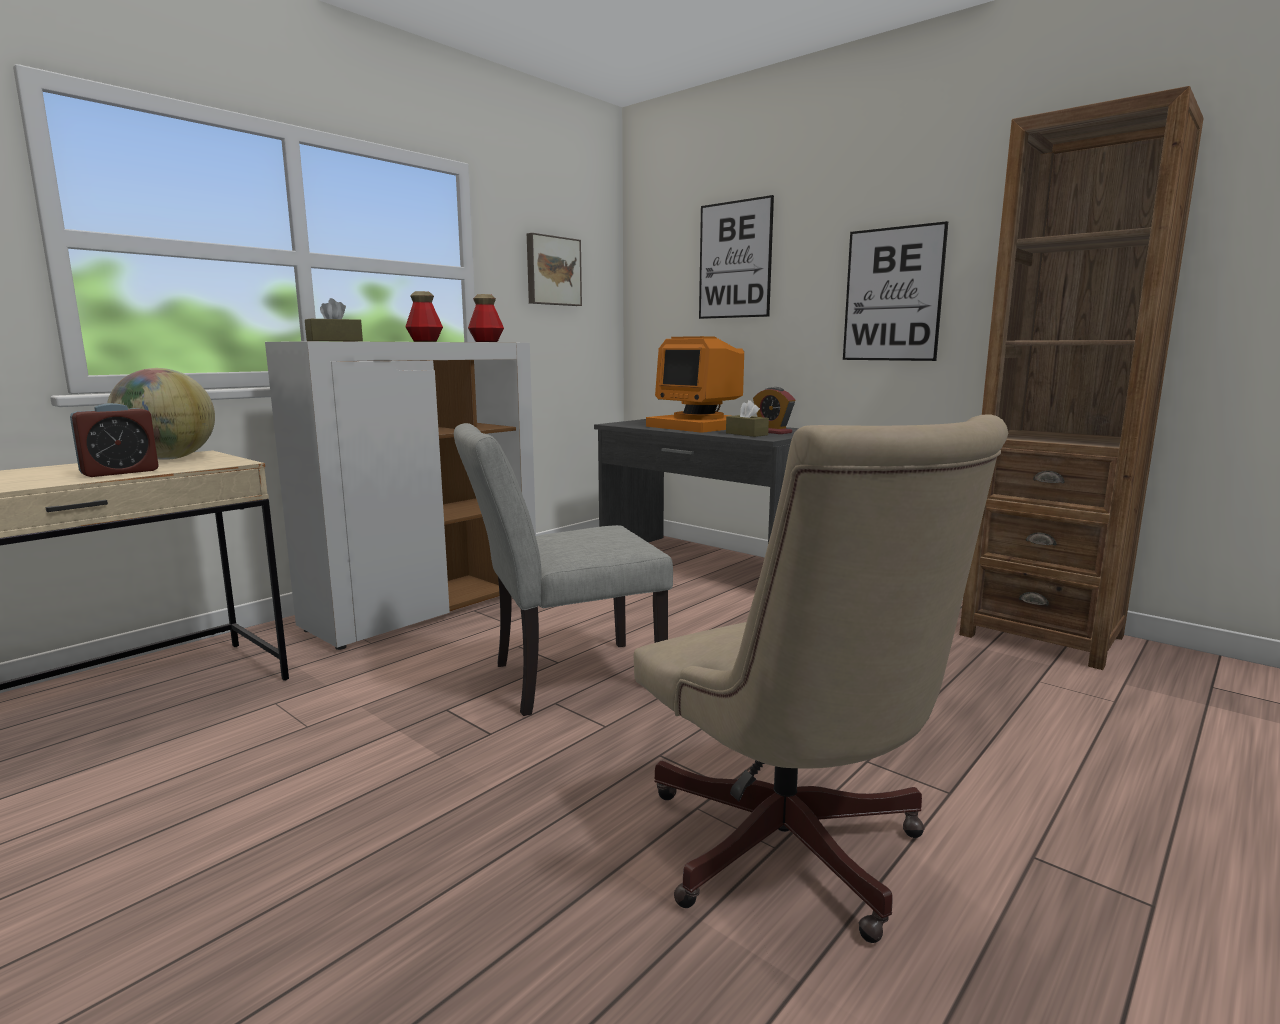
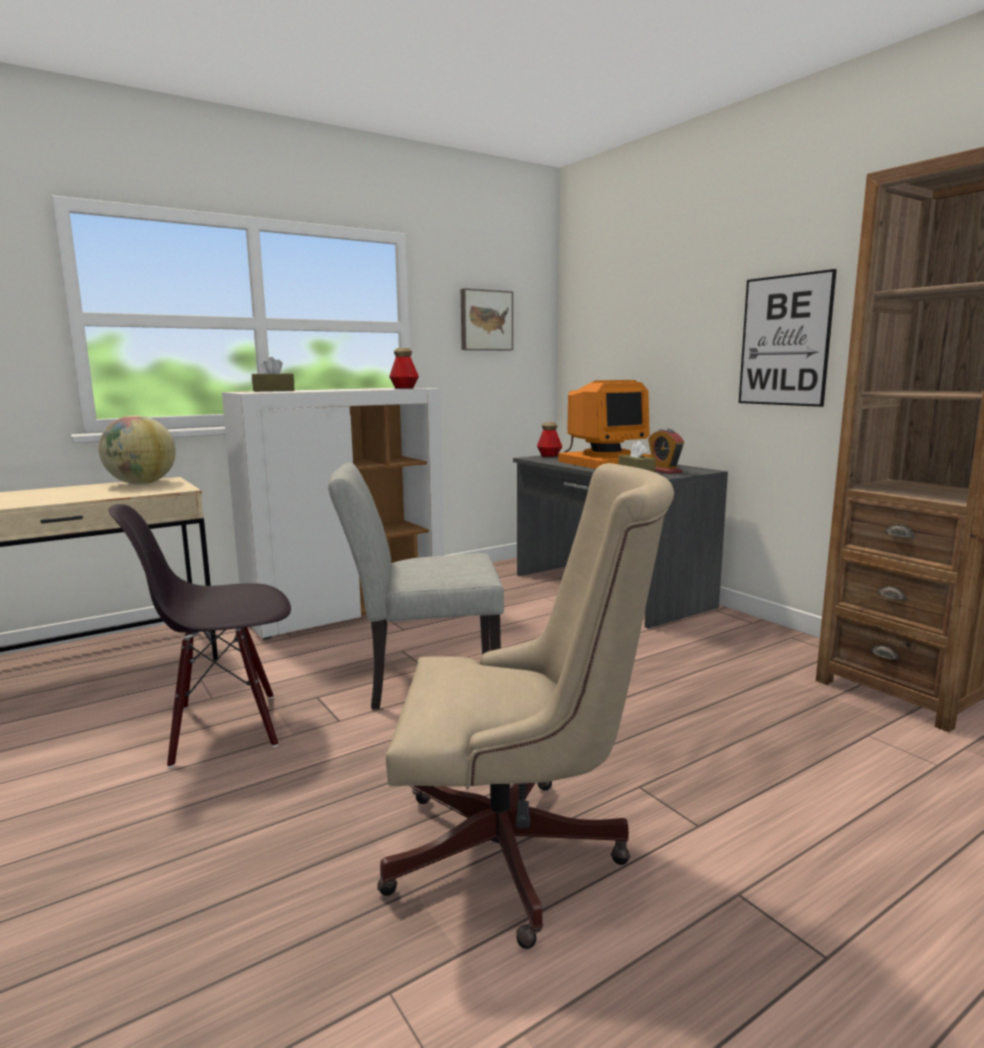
camera: 15 degrees right, 0 degrees up
alarm clock [70,403,159,477] -> none
bottle [405,291,443,342] -> bottle moved to [537,422,562,457]
beige office chair [634,414,1008,943] -> beige office chair turned 75 degrees counterclockwise [377,463,674,949]
monitor [646,336,744,433] -> monitor turned 90 degrees counterclockwise [558,380,652,469]
picture [699,195,774,319] -> none
none -> black chair [108,504,291,768]

